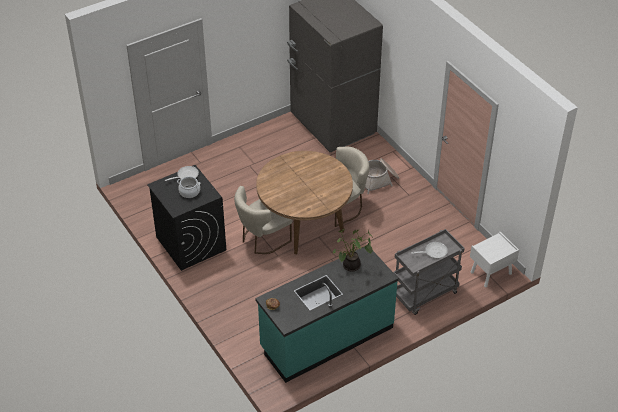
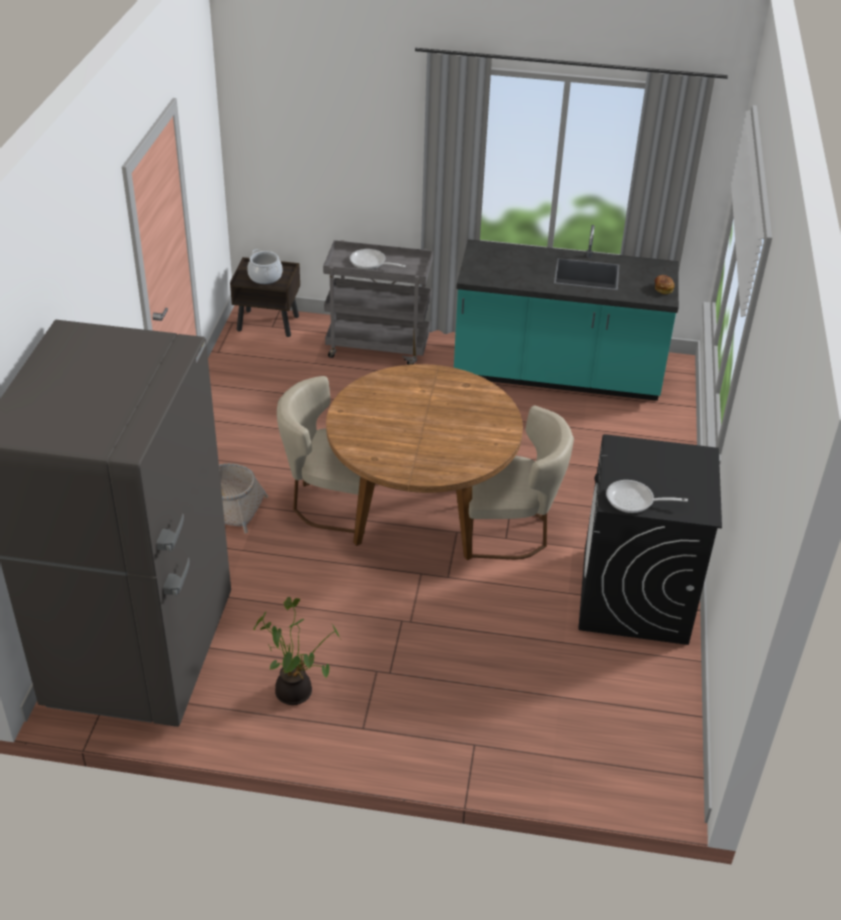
camera: 140 degrees left, 5 degrees down
cooking pot [177,176,200,198] -> cooking pot moved to [247,249,282,284]
potted plant [333,229,373,272] -> potted plant moved to [253,597,341,705]
white nightstand [470,232,519,287] -> brown nightstand [230,257,300,337]

